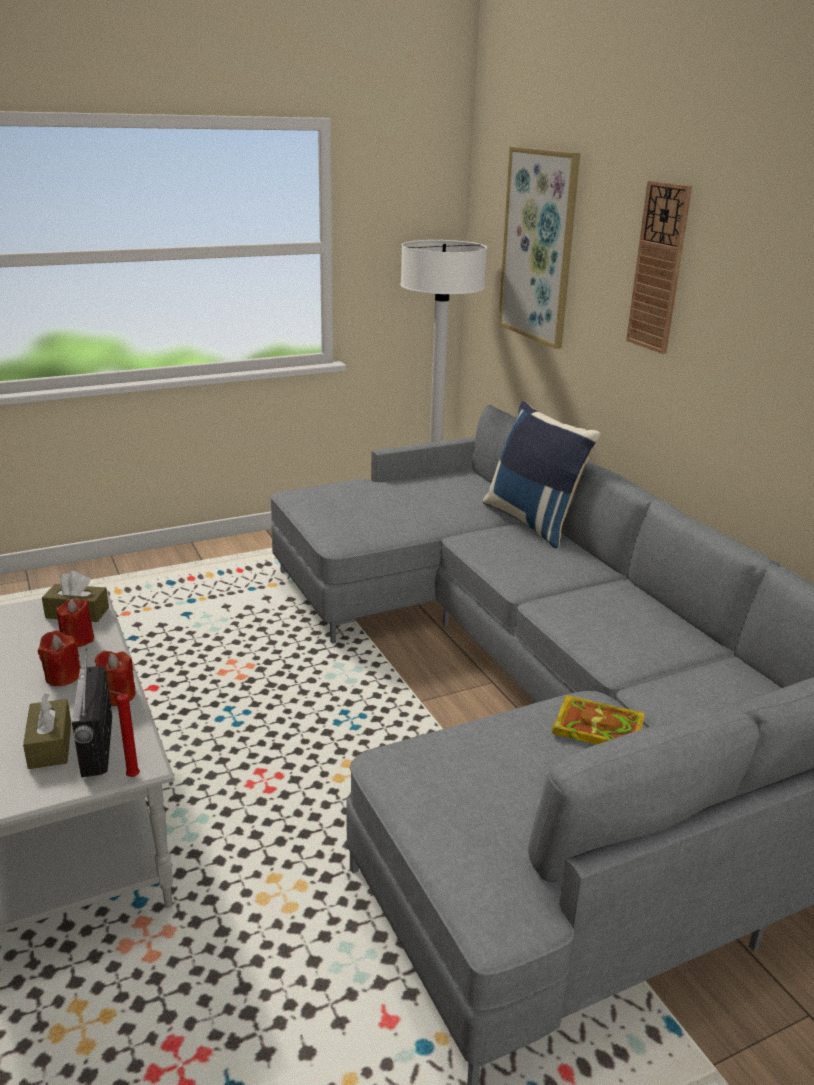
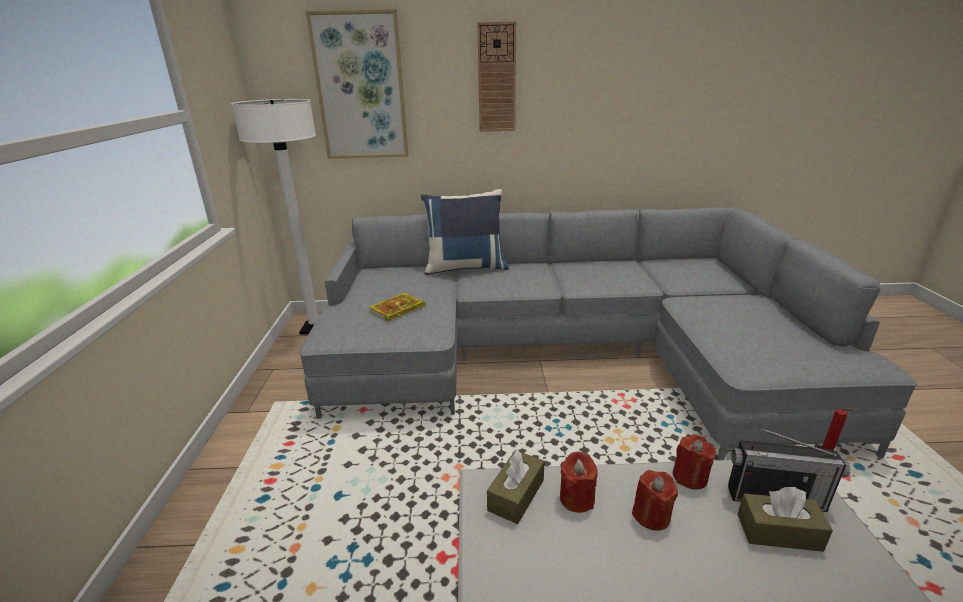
camera: 65 degrees left, 0 degrees up
book [552,695,645,745] -> book moved to [369,293,425,321]

